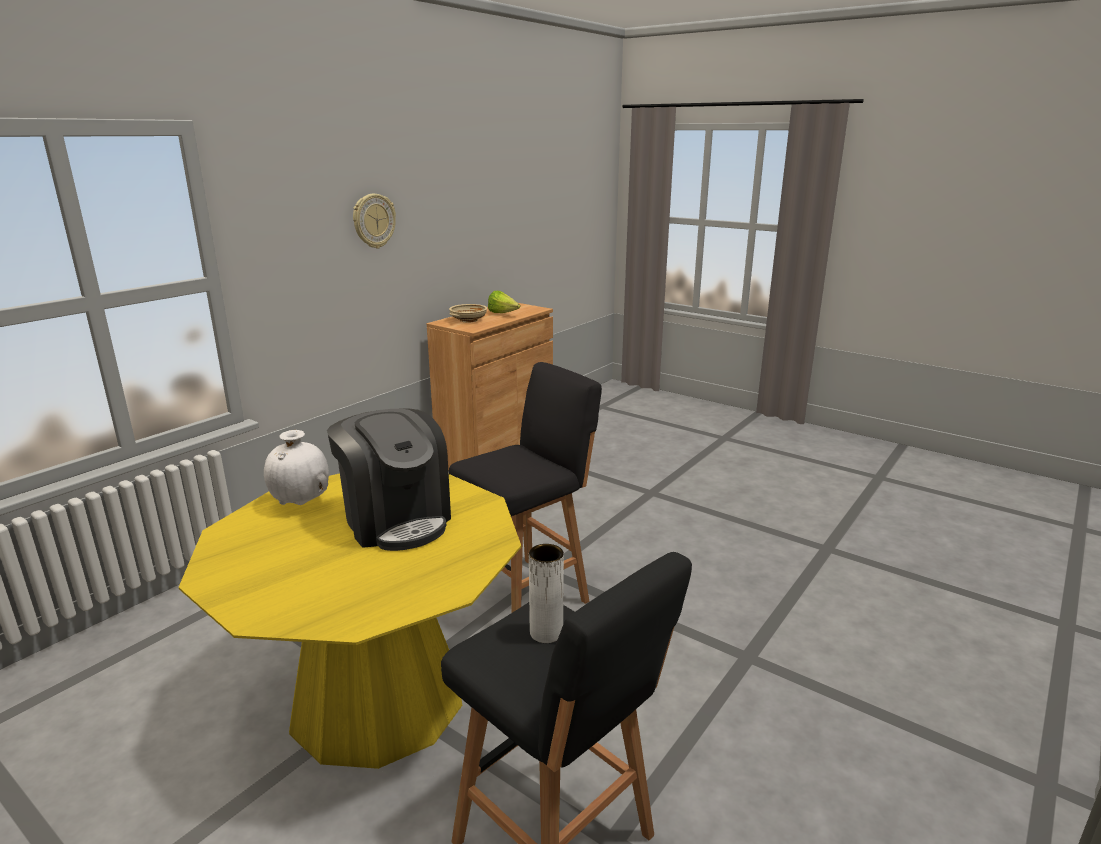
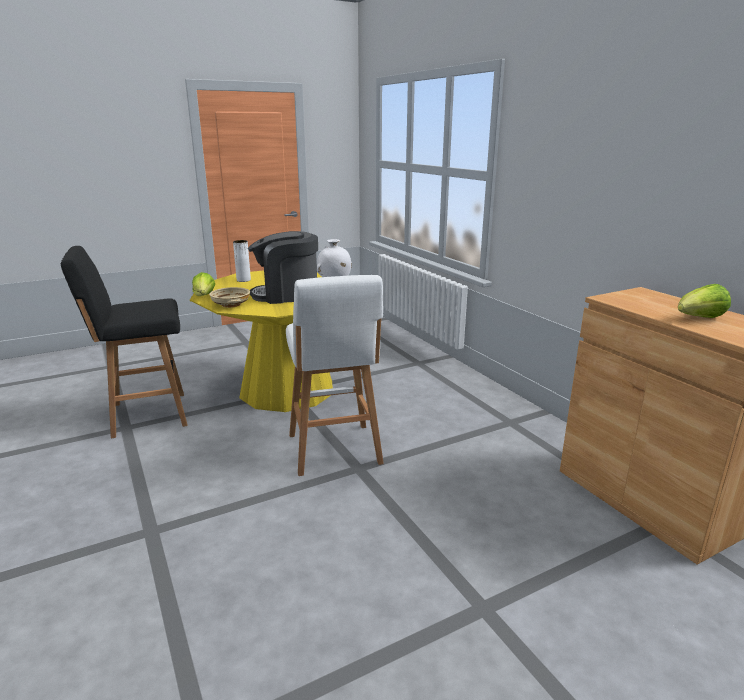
camera: 115 degrees right, 0 degrees up
wall clock [353,194,396,248] -> none
beige bowl [449,304,487,323] -> beige bowl moved to [209,287,250,308]
black stool [449,362,602,613] -> white stool [286,275,384,476]
white vase [529,544,564,643] -> white vase moved to [233,240,251,282]
none -> lettuce [192,272,215,296]

